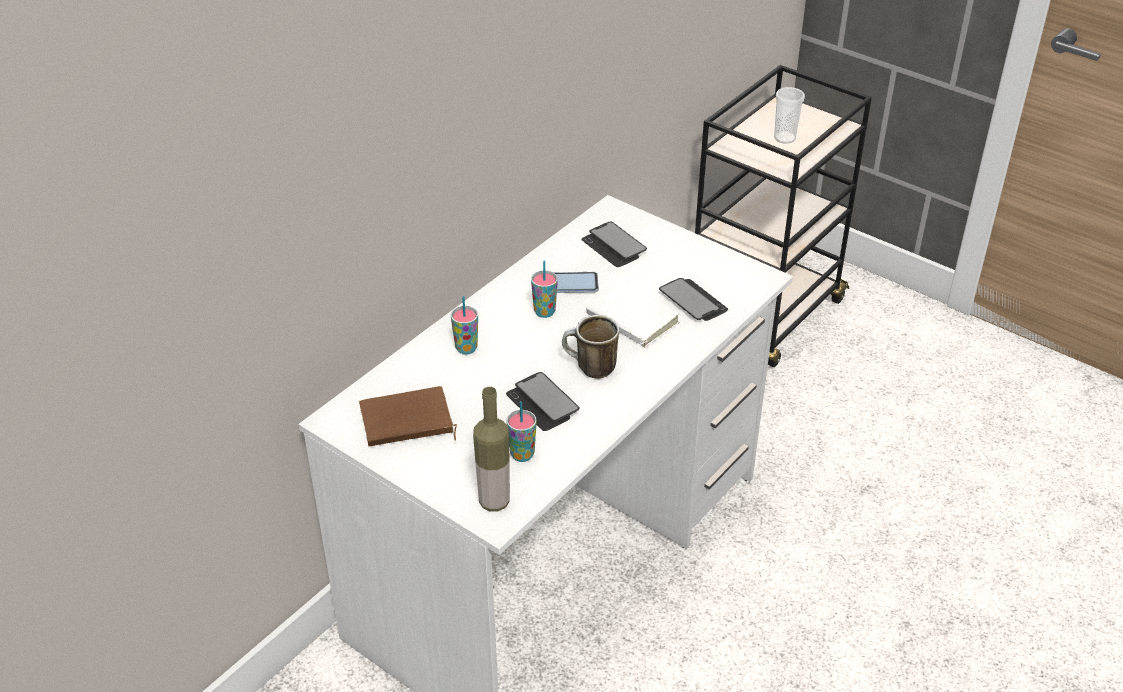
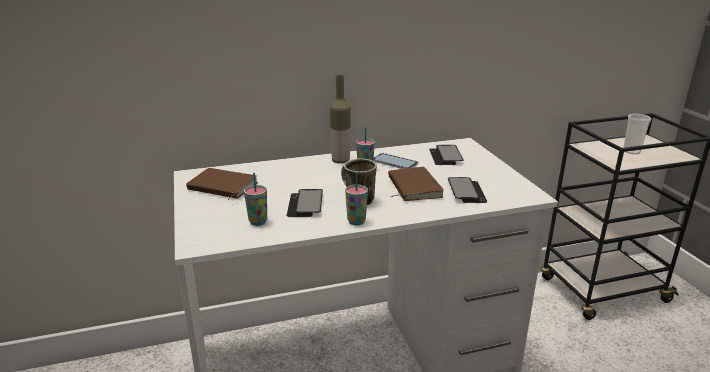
camera: 35 degrees right, 15 degrees down
cup [451,296,478,355] -> cup moved to [345,172,368,225]
bottle [473,387,510,512] -> bottle moved to [330,75,351,164]
white book [586,282,680,351] -> brown book [388,167,444,201]

